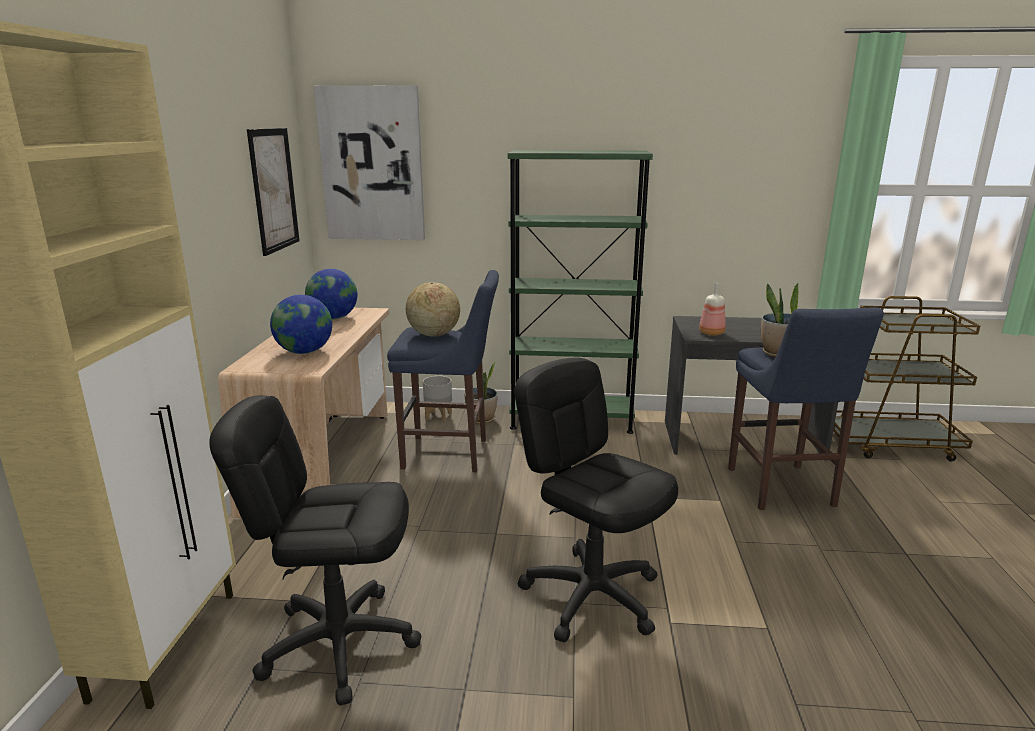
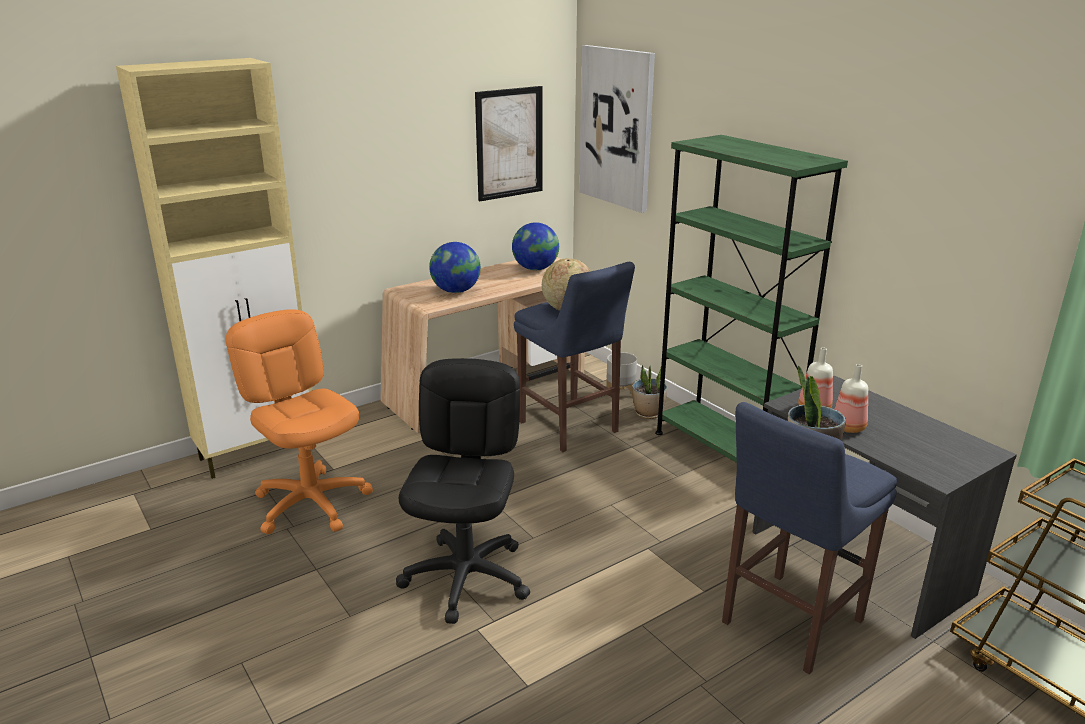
camera: 50 degrees right, 5 degrees up
black office chair [209,395,421,706] -> orange office chair [226,309,373,534]
none -> bottle [835,364,868,433]

